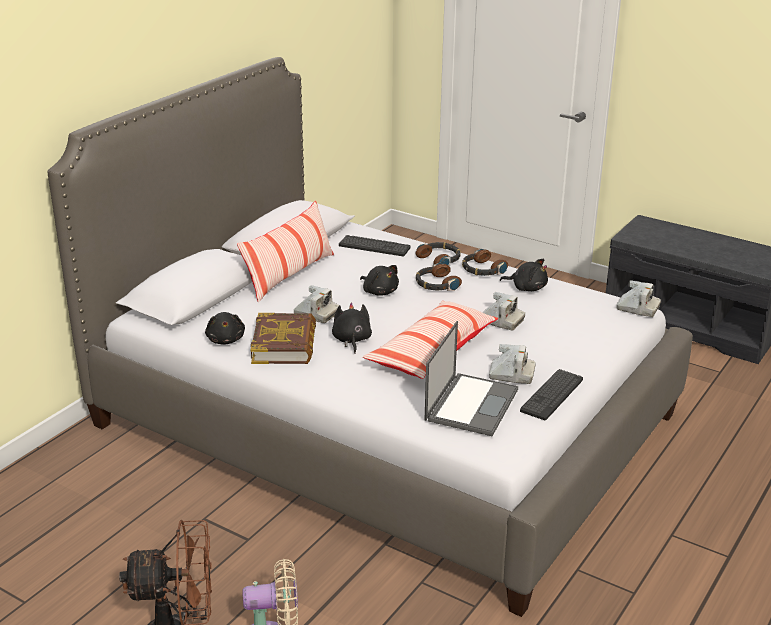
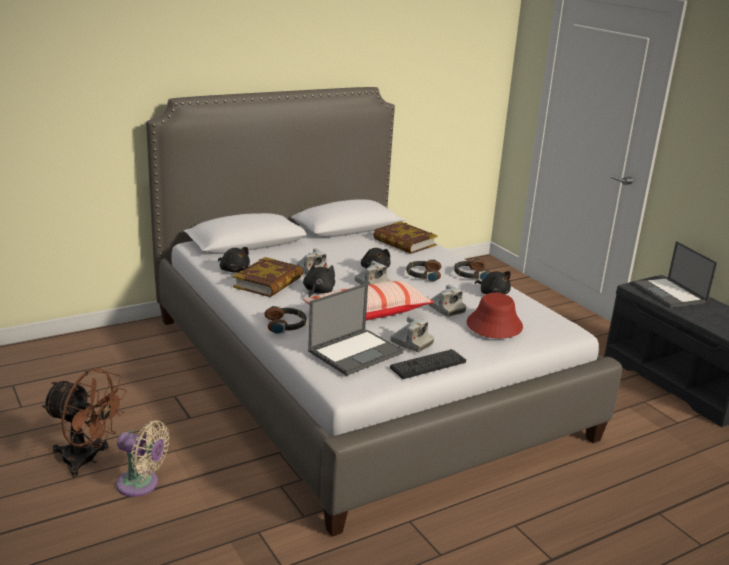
camera: 25 degrees right, 5 degrees down
black plush toy [205,312,245,345] -> black plush toy turned 60 degrees counterclockwise [218,247,250,273]
pillow [237,201,334,302] -> none
keyboard [339,235,411,256] -> book [373,221,438,254]
headphones [416,242,461,266] -> headphones moved to [264,306,307,334]
camera [616,280,661,317] -> camera moved to [355,261,391,285]
none -> red hat [467,293,523,339]
none -> laptop [632,241,717,308]

